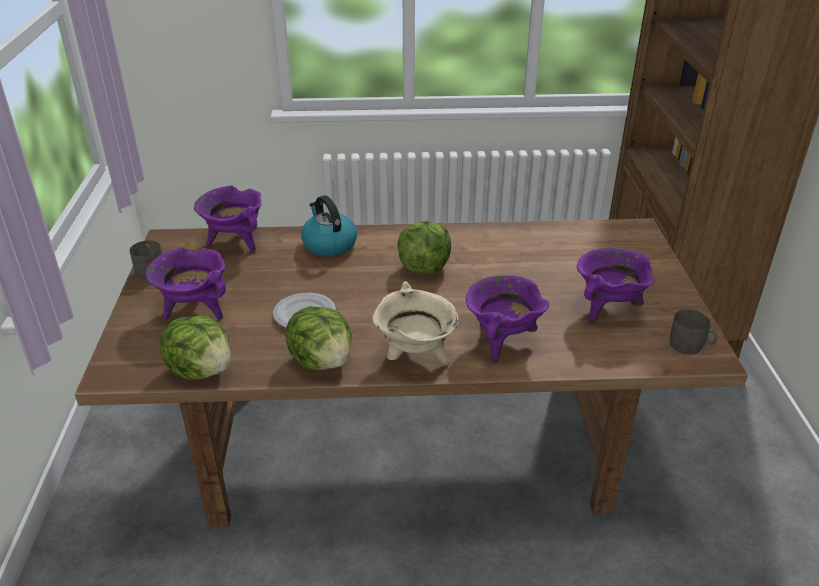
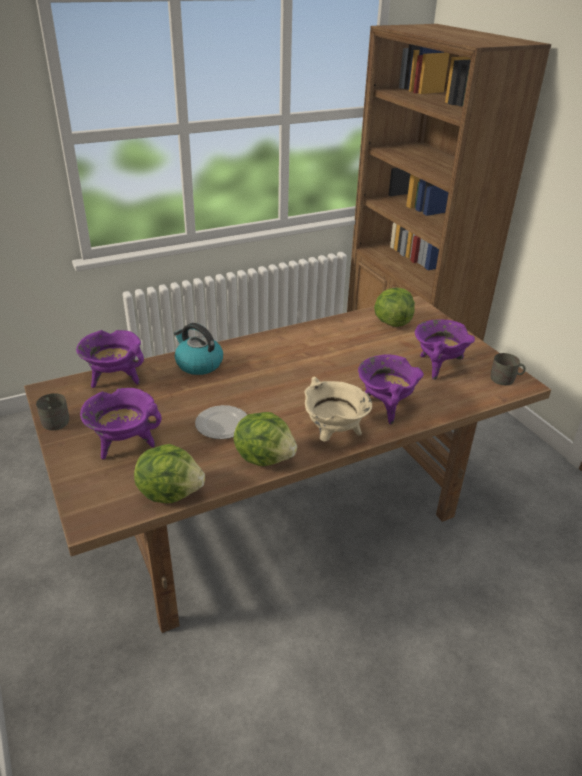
camera: 25 degrees left, 0 degrees up
lettuce [397,221,451,275] -> lettuce moved to [374,287,415,327]

